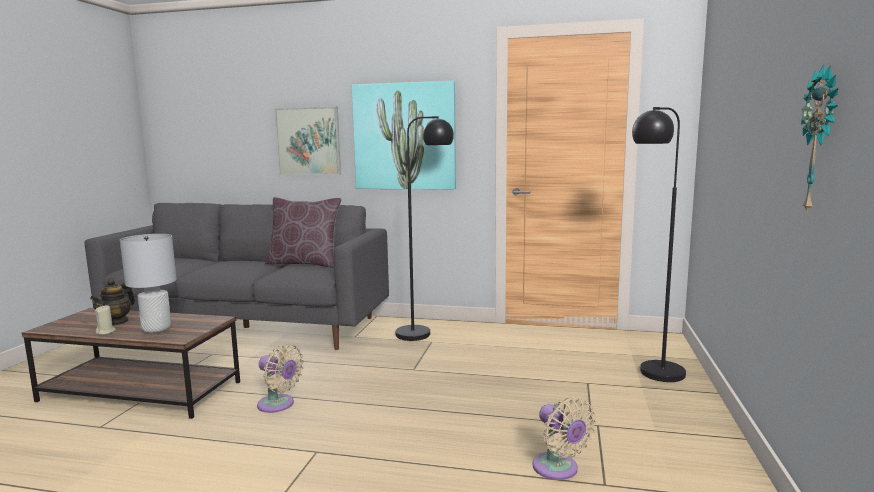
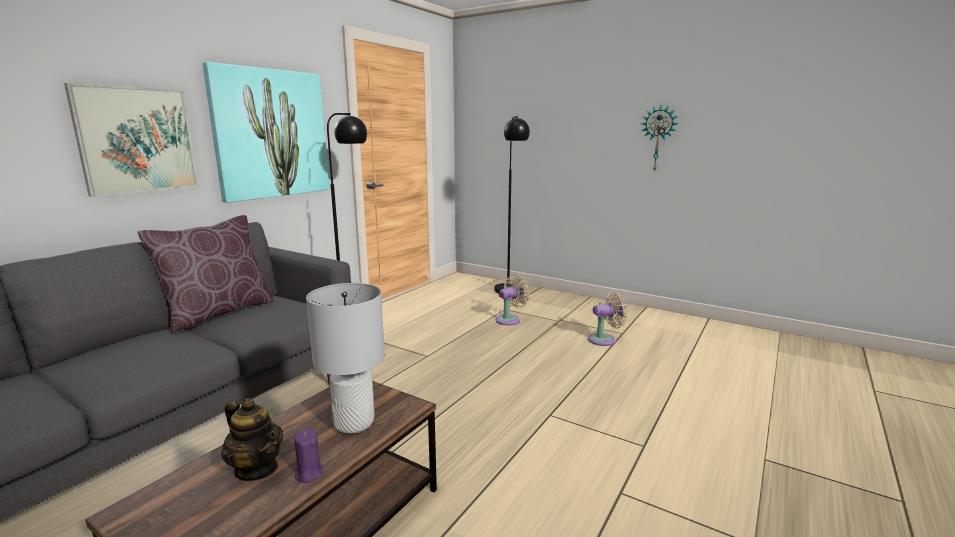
camera: 70 degrees left, 5 degrees up
beige candle [95,305,116,335] -> purple candle [294,429,323,483]
beige fan [257,344,304,413] -> beige fan moved to [496,275,529,325]

